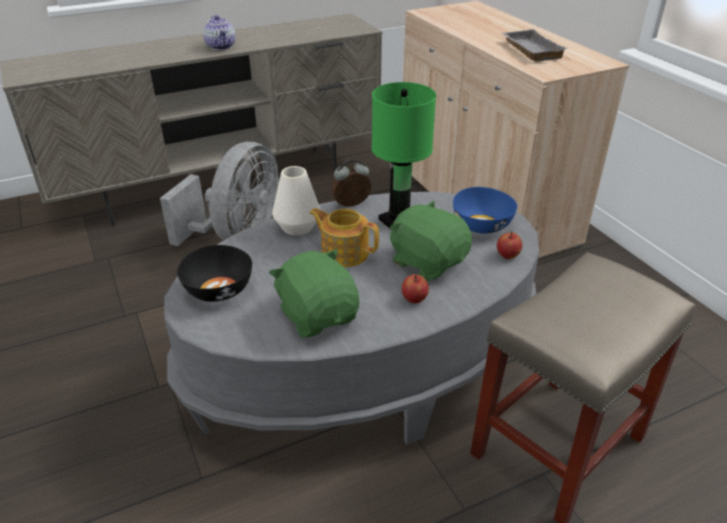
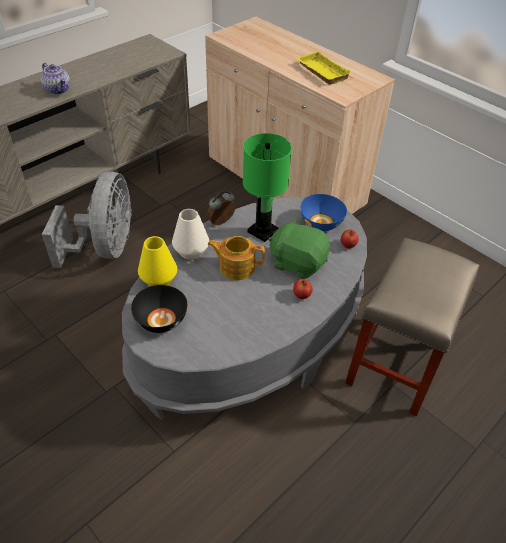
camera: 20 degrees left, 10 degrees up
green plush toy [269,249,359,338] -> none
grey tray [502,29,568,61] -> yellow tray [296,51,352,85]
none -> yellow vase [138,236,177,286]

